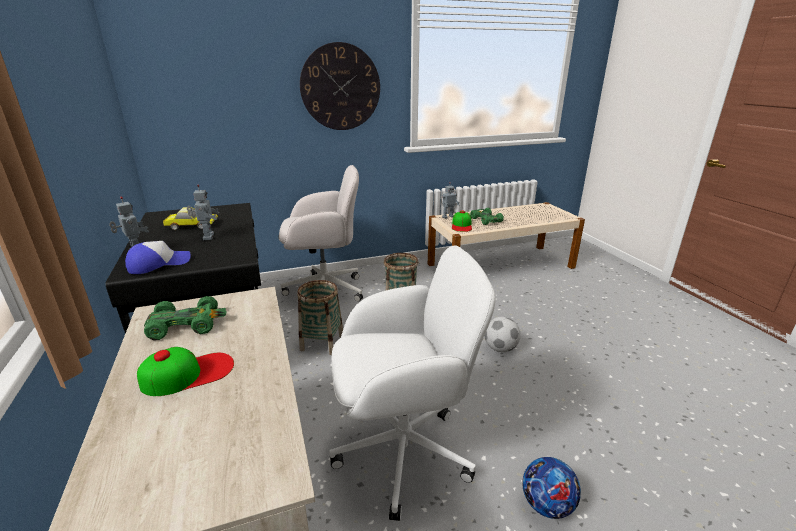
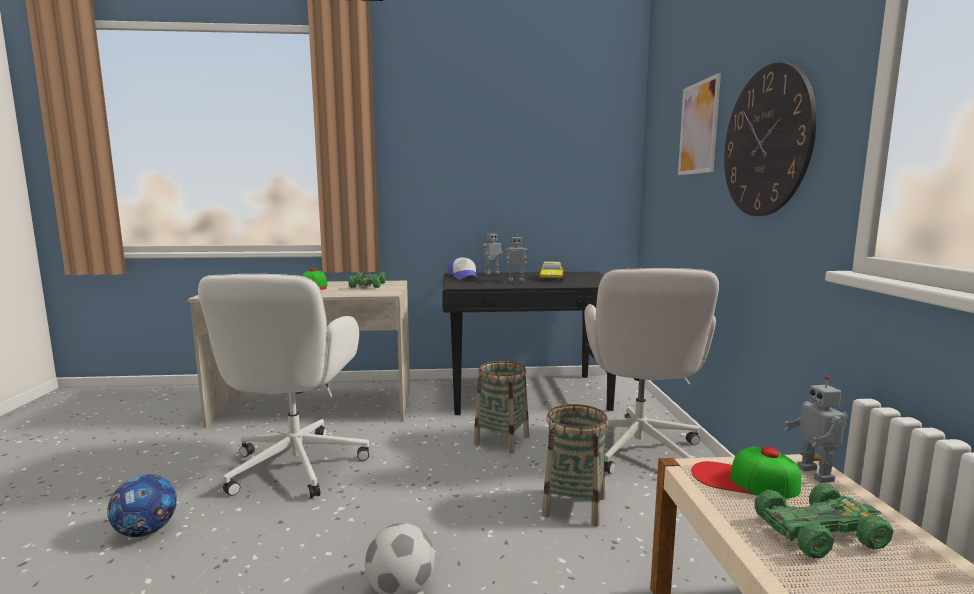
camera: 105 degrees right, 15 degrees down
none -> picture [678,73,721,175]

